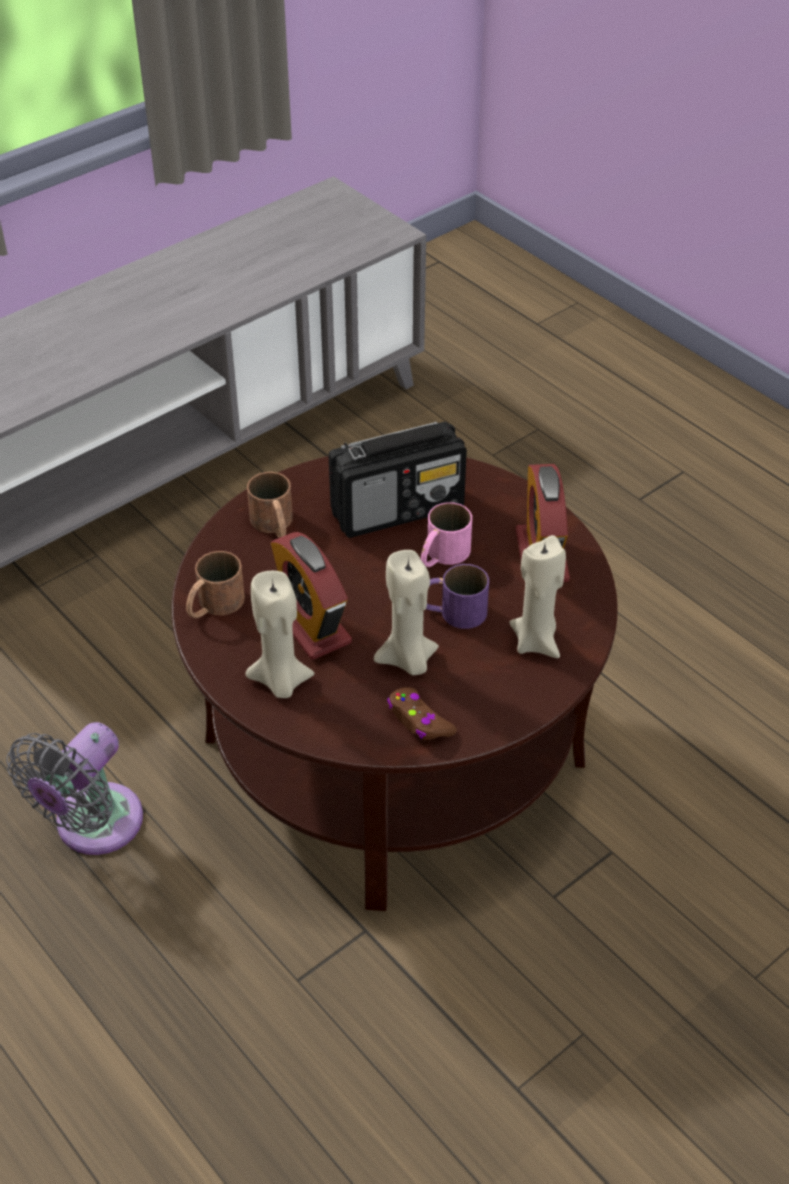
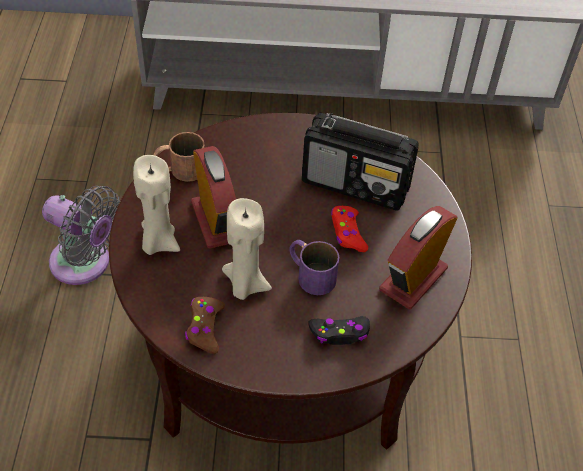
camera: 40 degrees right, 5 degrees up
grey fan [6,722,143,855] -> grey fan turned 135 degrees counterclockwise [42,186,120,285]
brown mug [247,472,293,538] -> none
alarm clock [271,532,352,660] -> alarm clock turned 150 degrees clockwise [191,146,236,249]
pink mug [421,502,472,567] -> red game controller [331,206,368,252]
beige candle [509,535,566,658] -> black game controller [308,316,370,345]

